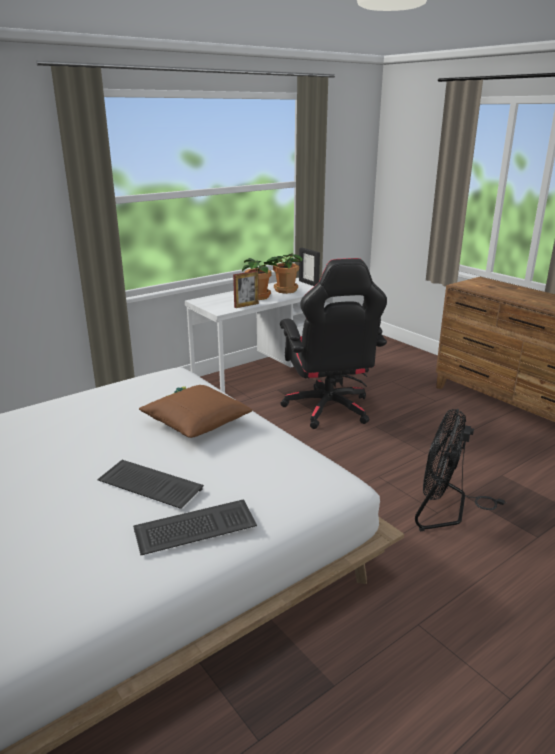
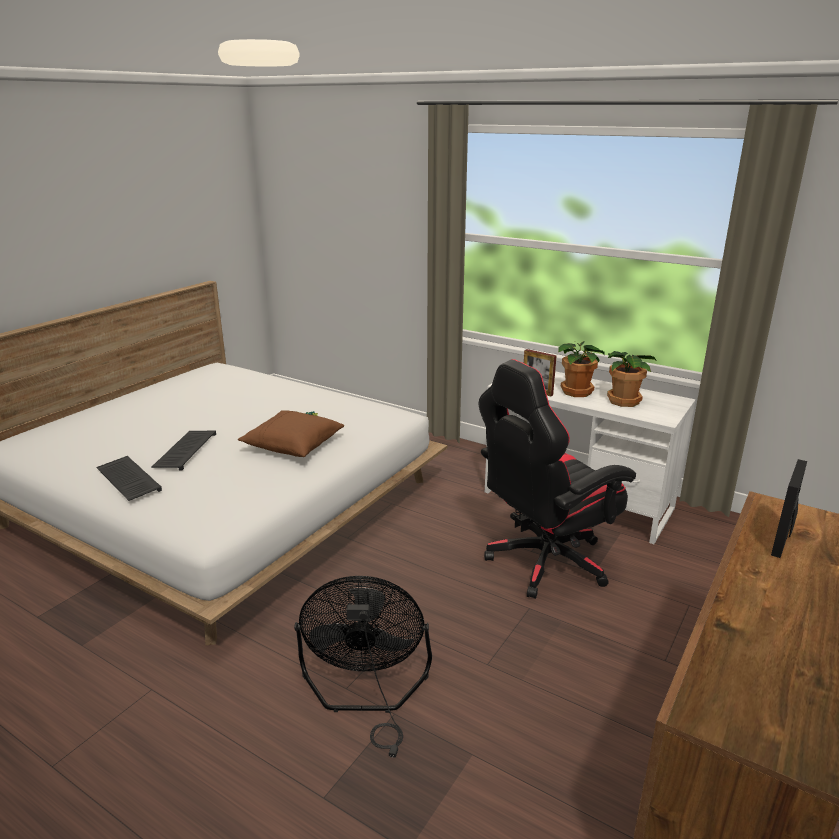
camera: 70 degrees right, 0 degrees up
picture frame [299,248,320,286] -> picture frame moved to [771,459,807,558]

